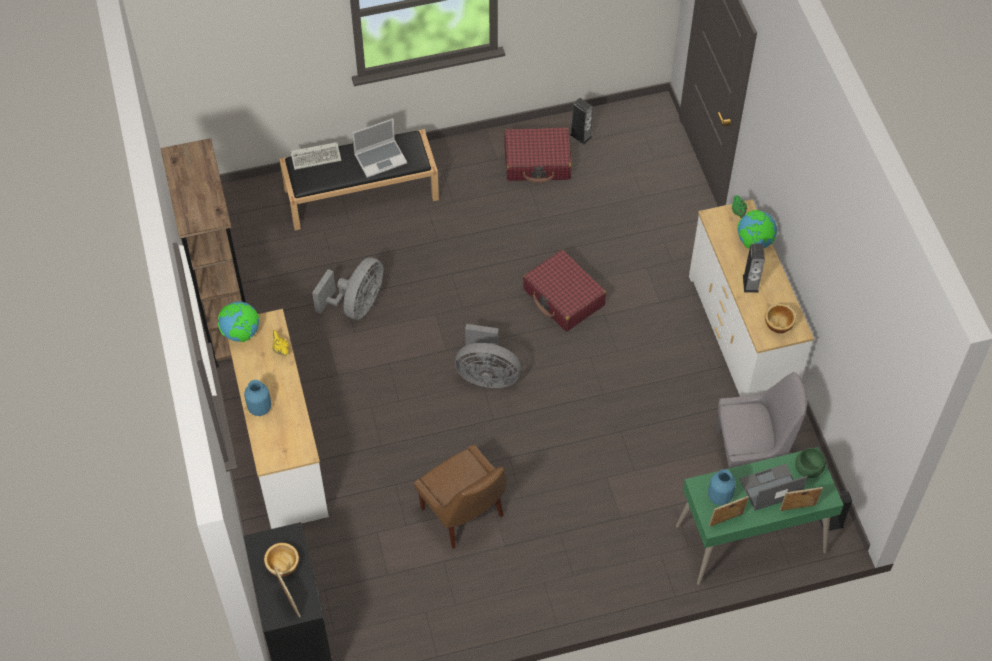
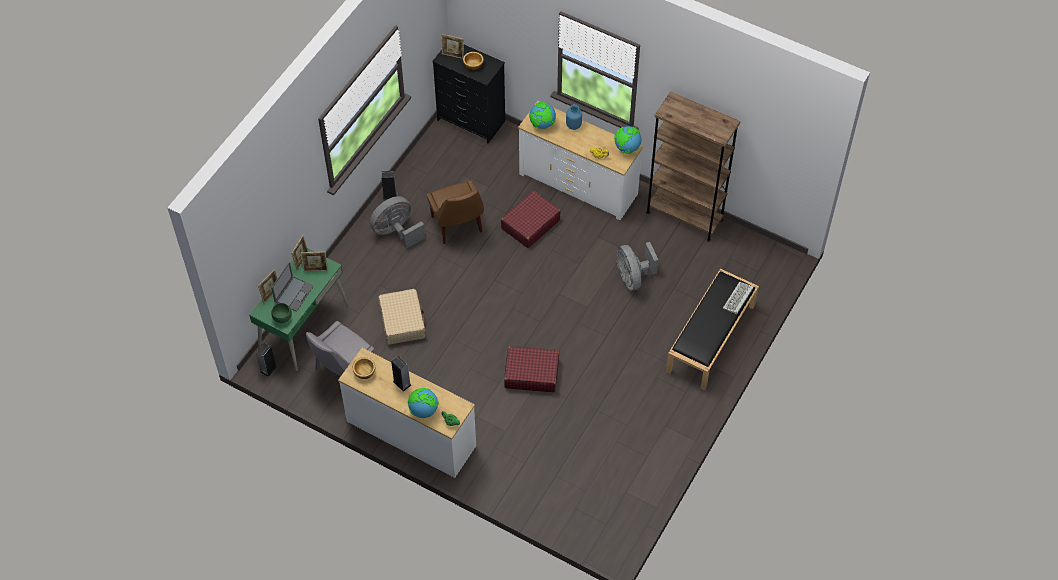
camera: 135 degrees right, 0 degrees up
laptop [352,118,407,178] -> none
brown chair [414,445,507,549] -> brown chair turned 120 degrees counterclockwise [426,180,484,244]
grey fan [455,324,521,388] -> grey fan moved to [370,196,425,249]
red suitcase [504,128,572,183] -> red suitcase moved to [501,191,561,248]
speaker [570,98,593,144] -> speaker moved to [381,171,397,200]
blue vase [708,469,736,505] -> picture frame [301,251,328,271]
none -> beige suitcase [378,289,425,345]
none -> globe [529,102,556,129]

